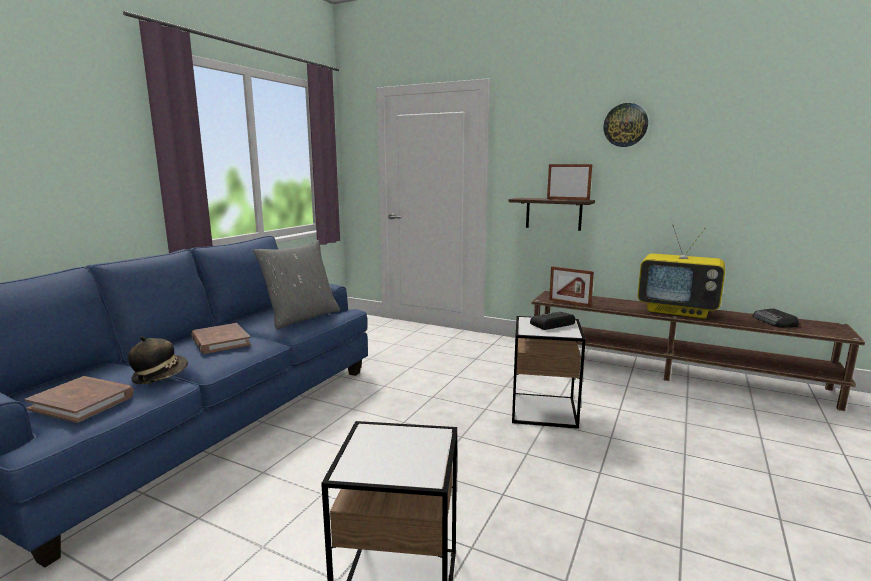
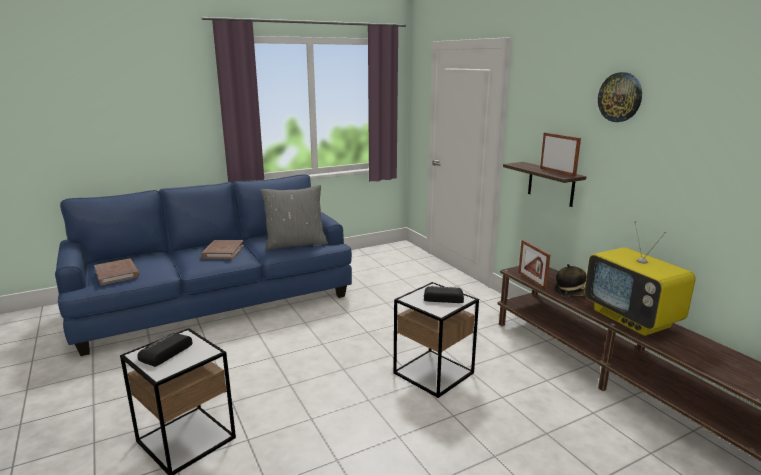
camera: 35 degrees right, 5 degrees up
hat [128,336,188,384] -> hat moved to [555,264,587,297]
radio [753,309,799,327] -> radio moved to [137,333,193,367]

